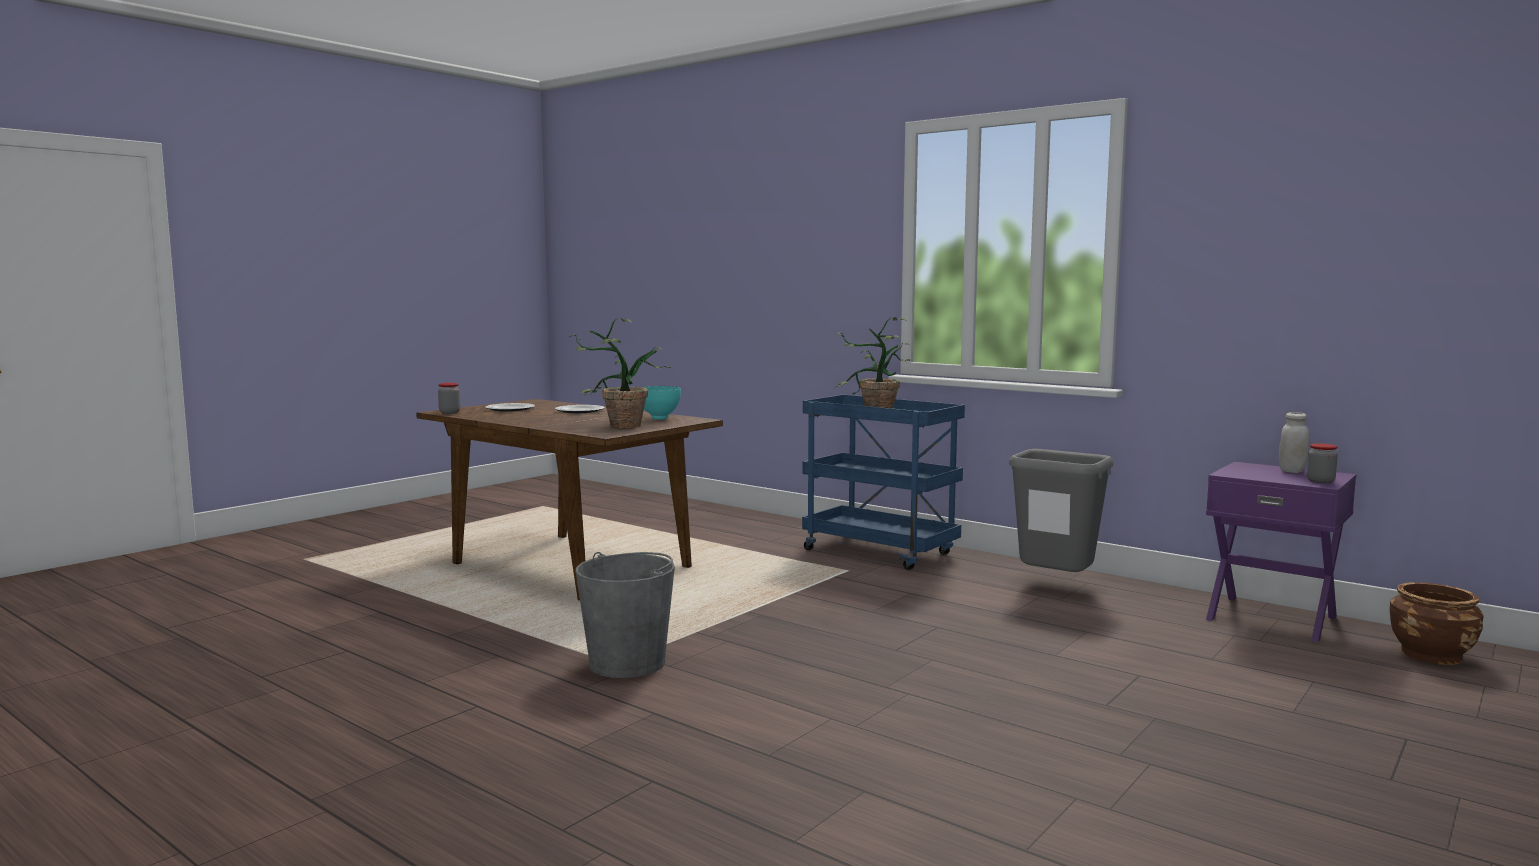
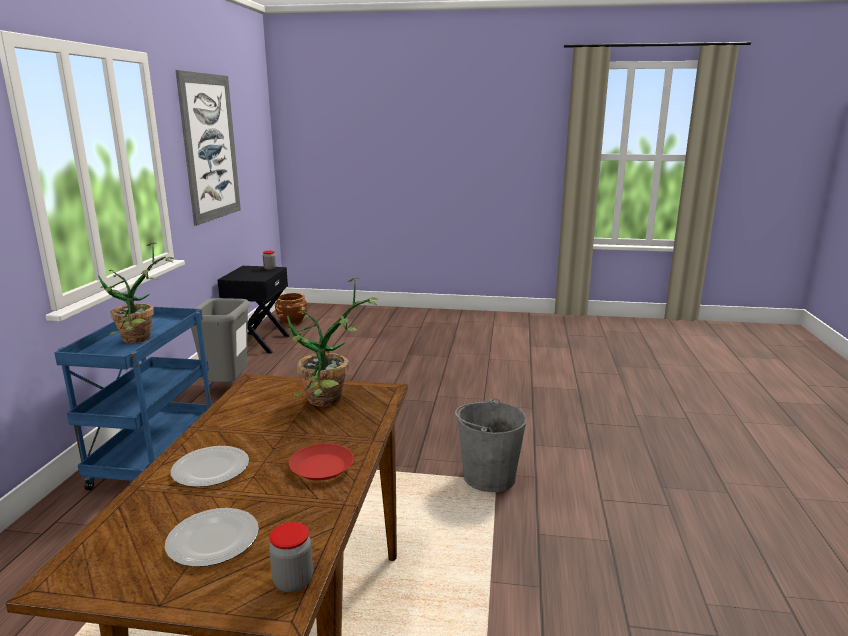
camera: 120 degrees left, 10 degrees up
turquoise bowl [642,386,681,420] -> none
purple nightstand [1206,462,1356,642] -> black nightstand [217,266,290,353]
white jar [1279,412,1310,473] -> none
none -> picture [176,70,241,226]
none -> red plate [289,444,354,481]

